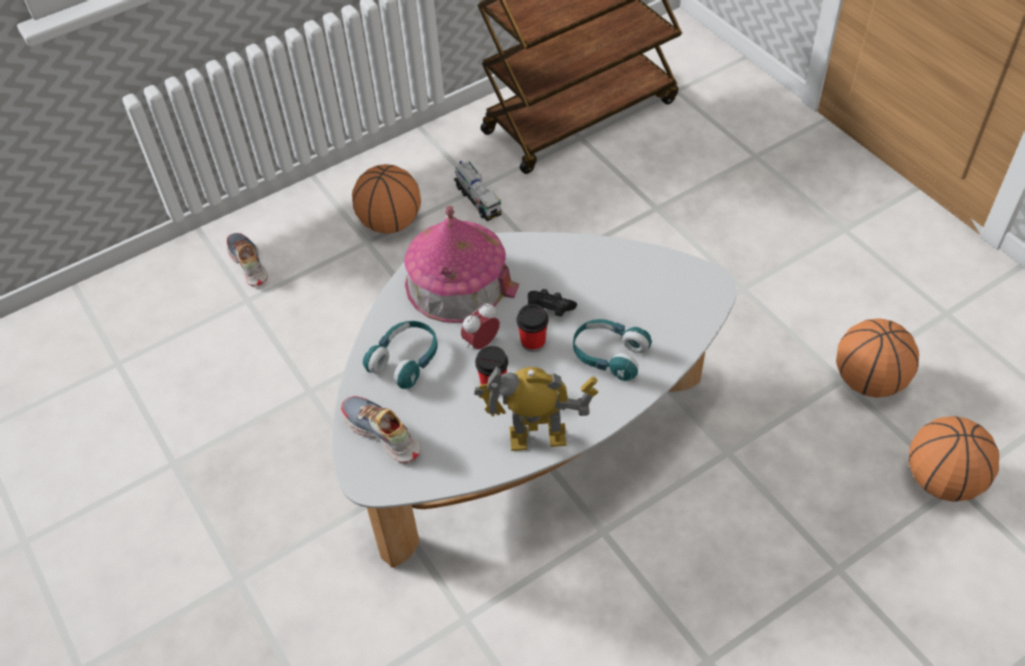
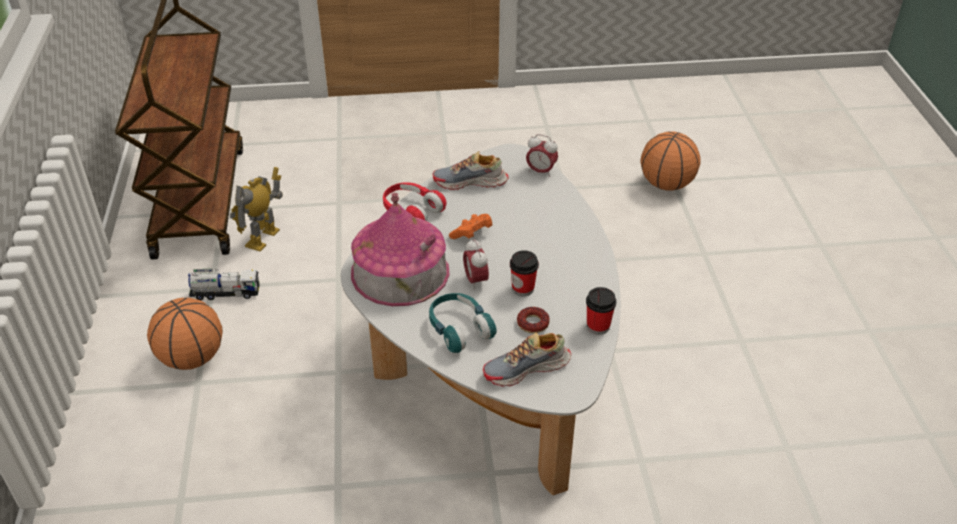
camera: 65 degrees left, 10 degrees down
shoe [227,233,268,286] -> shoe moved to [433,151,509,190]
toy robot [474,367,598,451] -> toy robot moved to [230,167,283,252]
cup [517,304,549,352] -> cup moved to [586,287,616,335]
black game controller [528,289,577,317] -> orange game controller [449,214,493,239]
turquoise headphones [573,319,652,381] -> none
basketball [836,318,919,398] -> none
none -> red headphones [383,182,447,221]
none -> donut [517,307,550,333]
none -> alarm clock [526,134,558,177]

